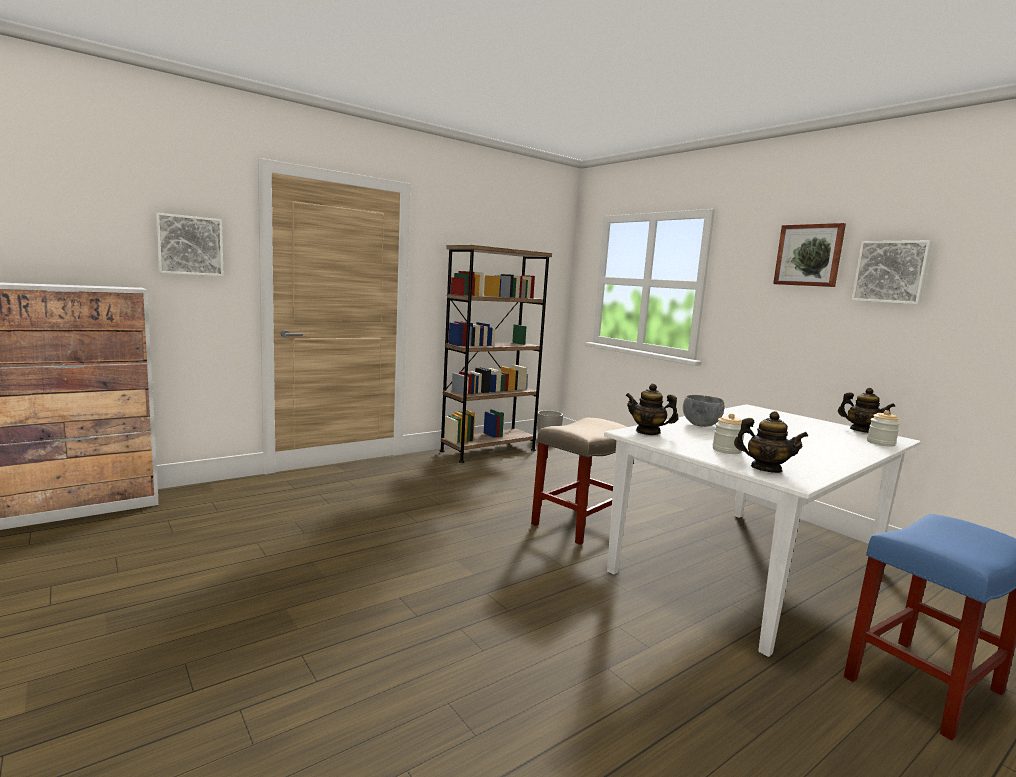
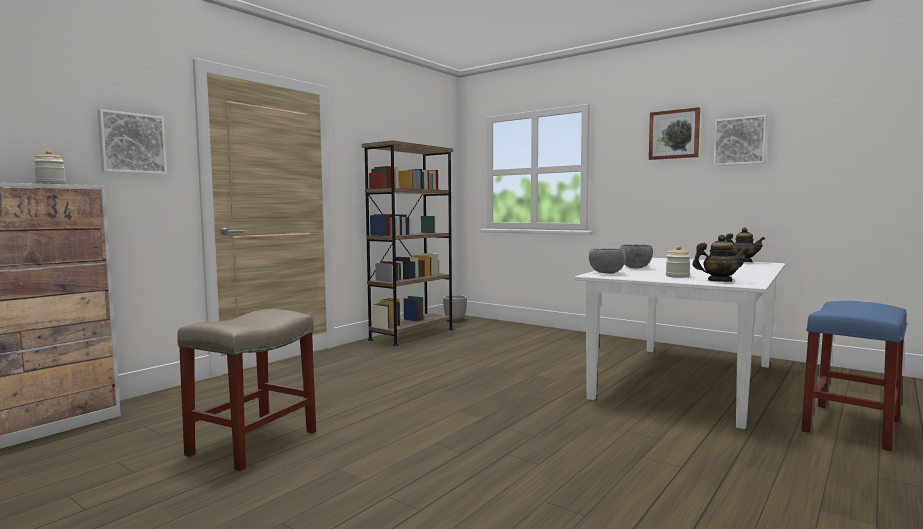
camera: 15 degrees left, 5 degrees down
beige stool [531,418,627,545] -> beige stool moved to [177,309,316,471]
teapot [625,384,679,435] -> grey bowl [589,249,626,274]
jar [867,410,900,447] -> jar moved to [34,150,66,184]

